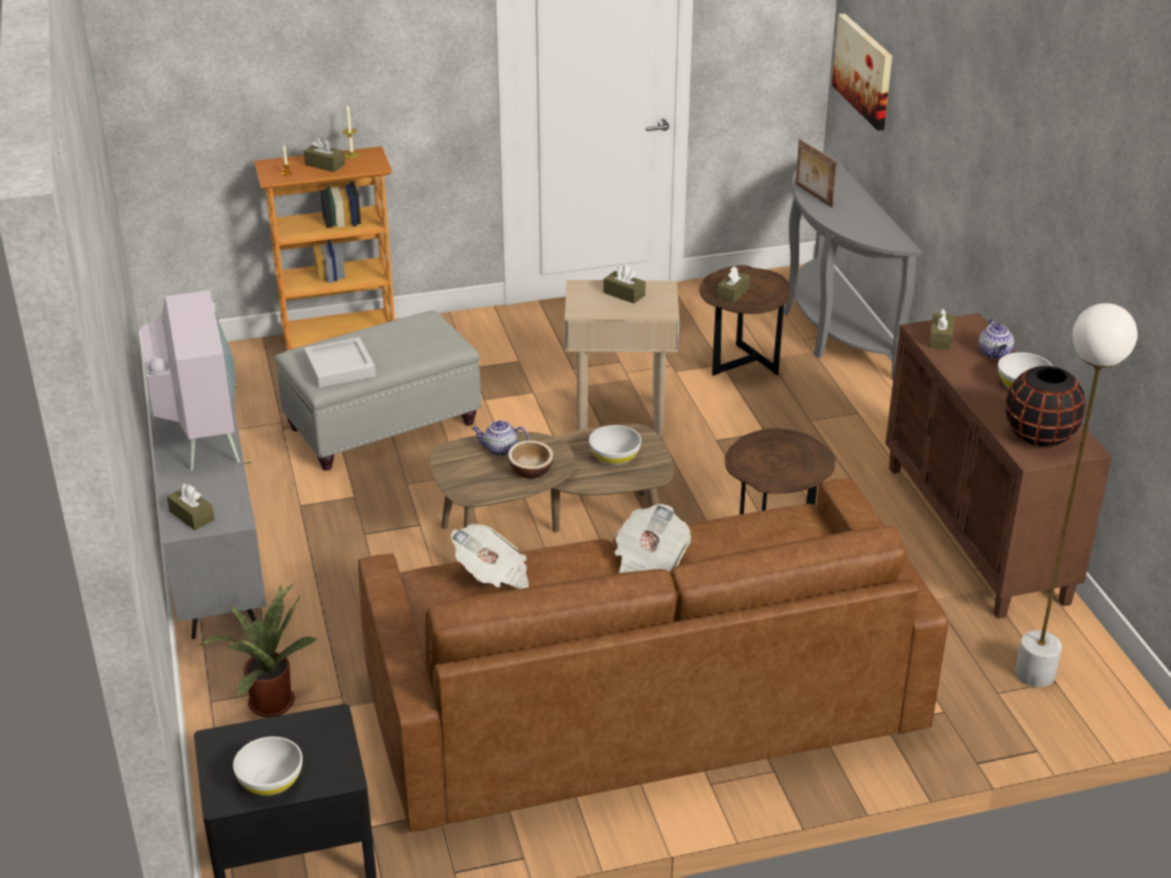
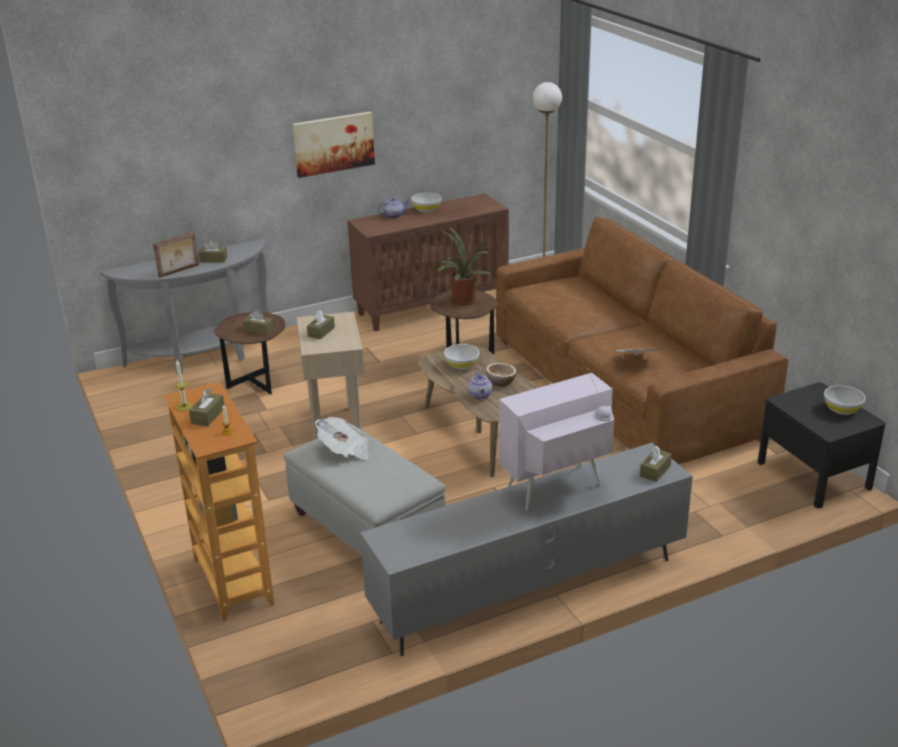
camera: 100 degrees left, 5 degrees down
potted plant [198,584,319,718] -> potted plant moved to [429,227,492,305]
grey tray [304,337,376,388] -> none
newspaper [615,504,691,573] -> newspaper moved to [315,417,369,459]
picture [832,13,892,131] -> picture moved to [293,112,375,178]
brown tissue box [928,308,955,350] -> brown tissue box moved to [198,240,227,262]
black vase [1006,366,1085,447] -> none

